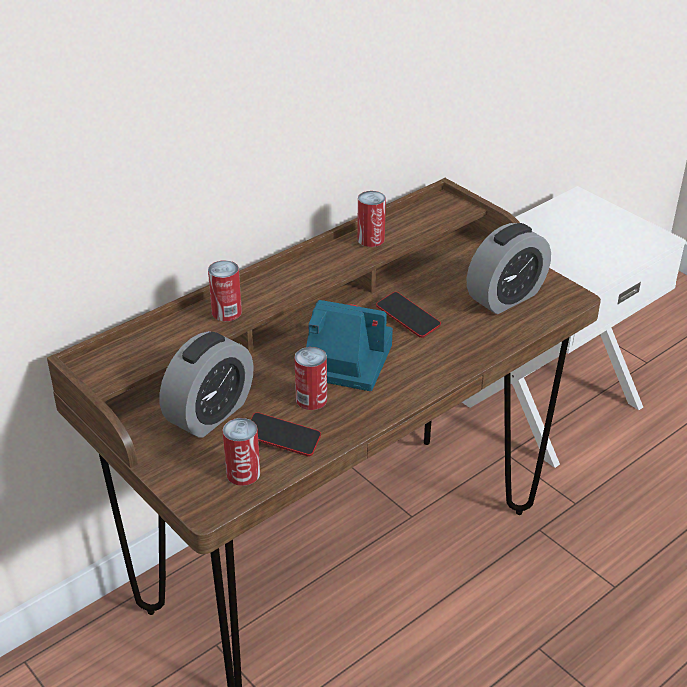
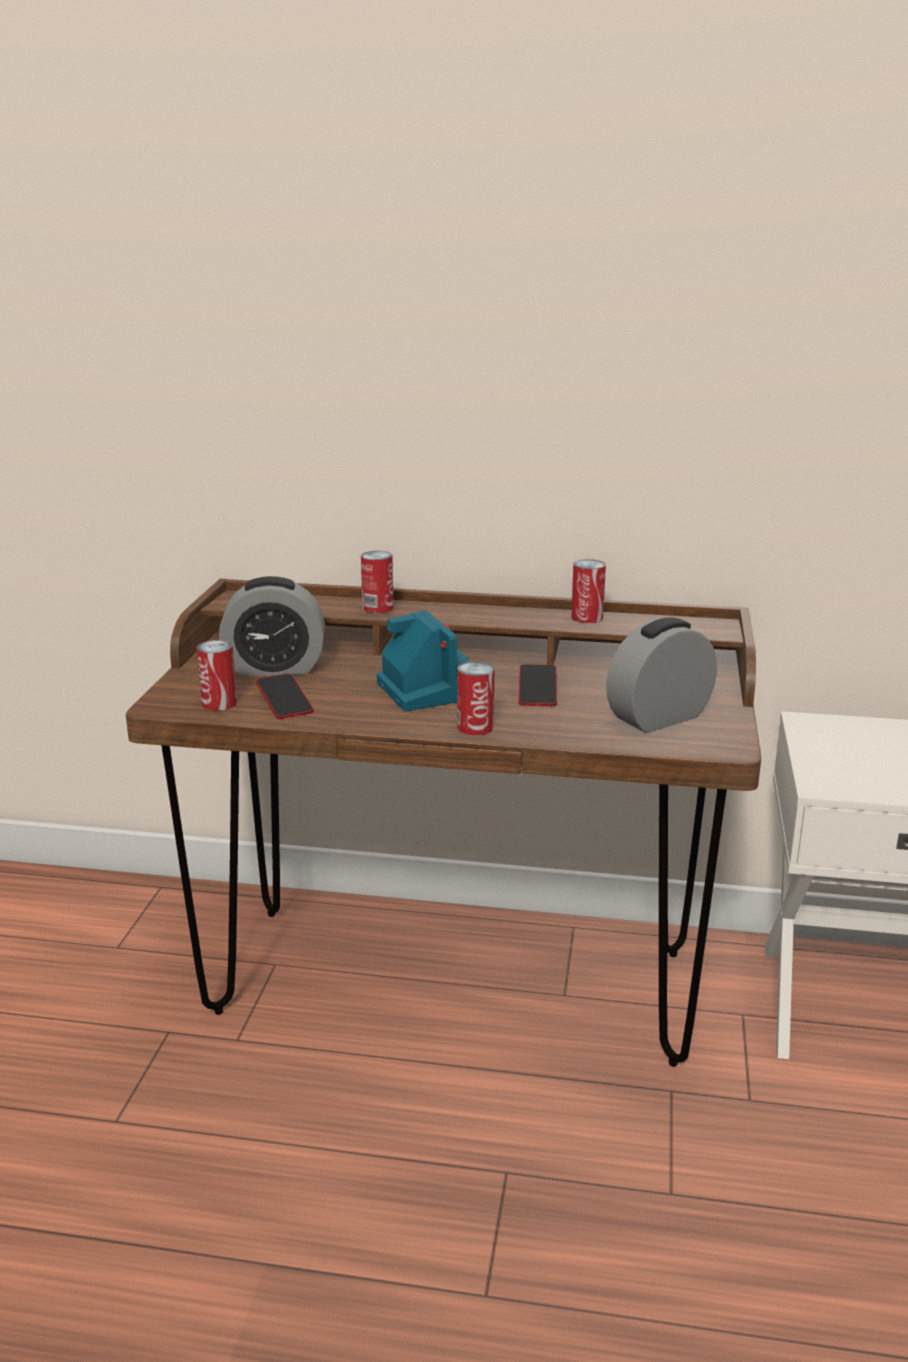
camera: 50 degrees right, 15 degrees down
can [295,347,327,410] -> can moved to [457,662,494,736]
alarm clock [467,223,551,314] -> alarm clock turned 135 degrees clockwise [606,617,717,733]

